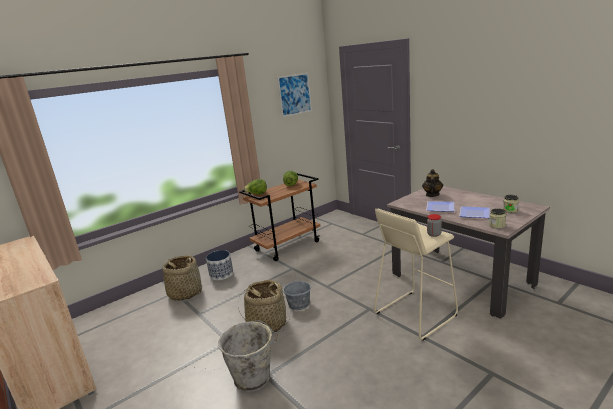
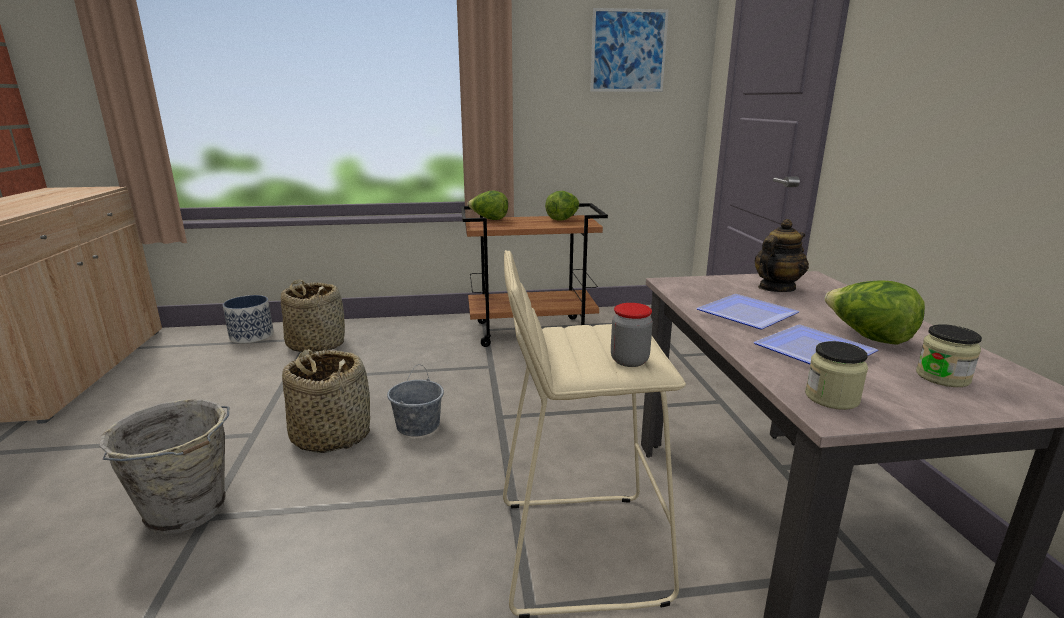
camera: 30 degrees right, 0 degrees up
planter [206,250,233,280] -> planter moved to [223,295,274,344]
none -> lettuce [825,280,925,345]

